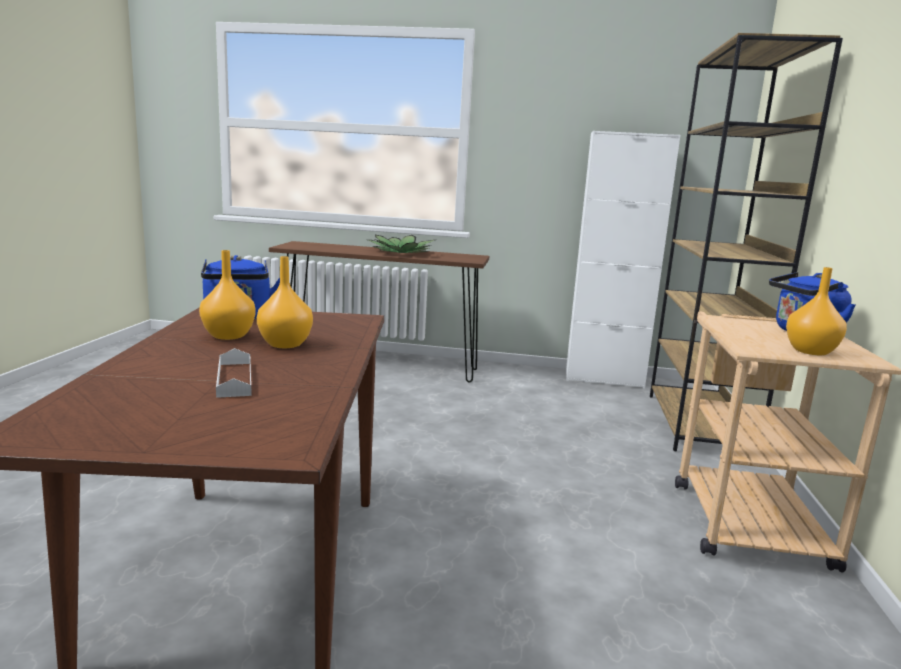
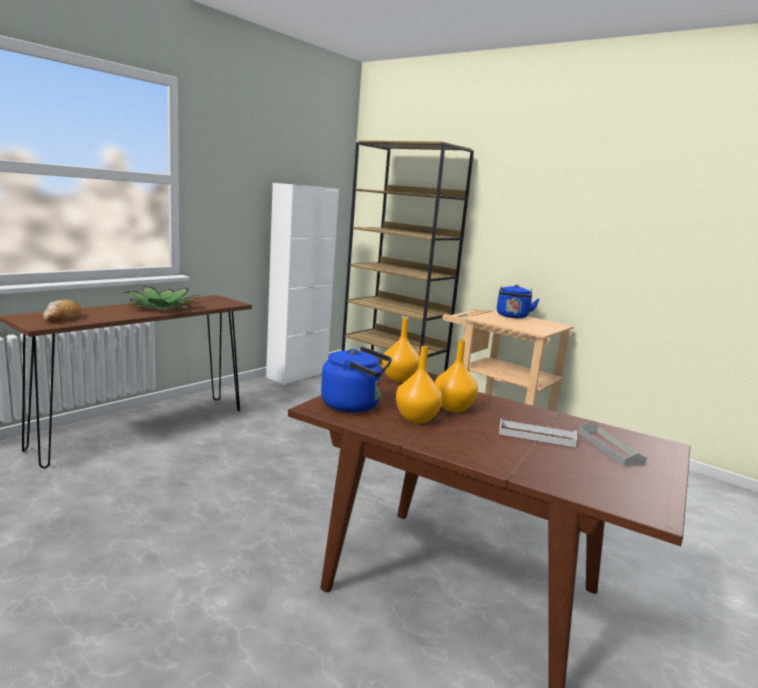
camera: 60 degrees left, 0 degrees up
orange vase [786,267,847,355] -> orange vase moved to [382,318,420,382]
none -> bread [43,300,82,322]
none -> grey tray [578,421,647,467]

